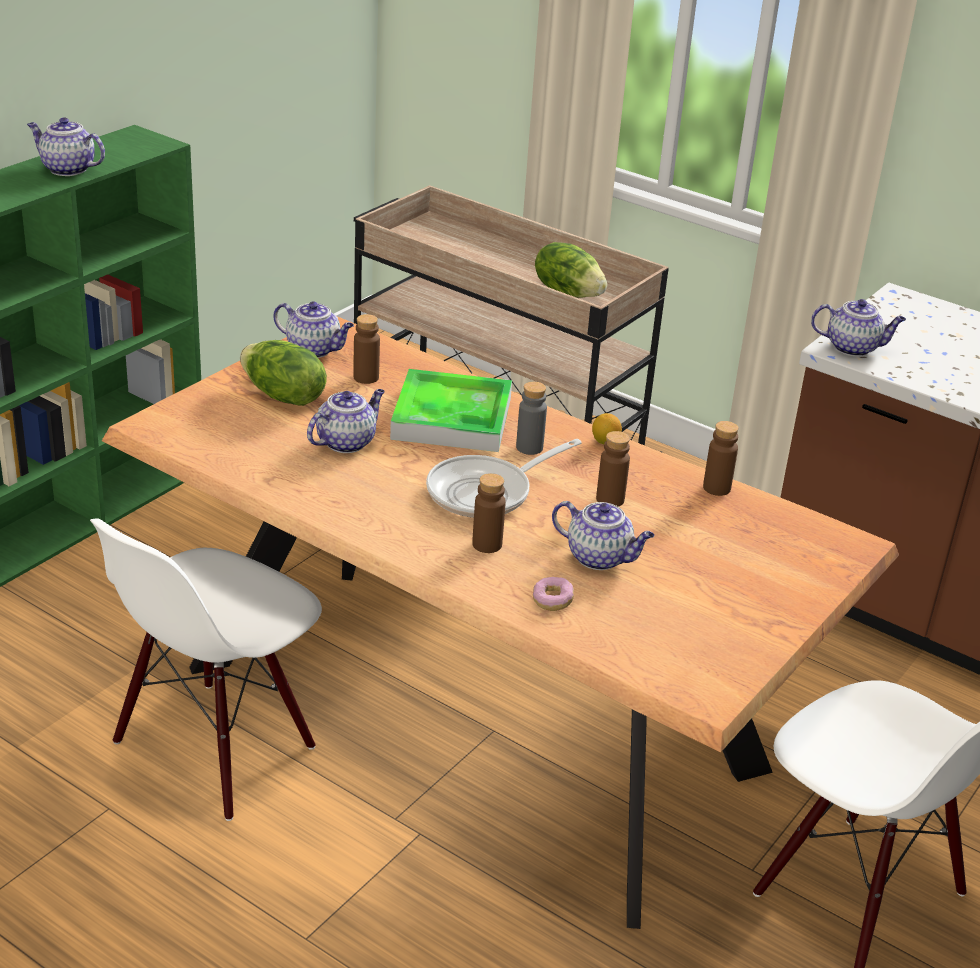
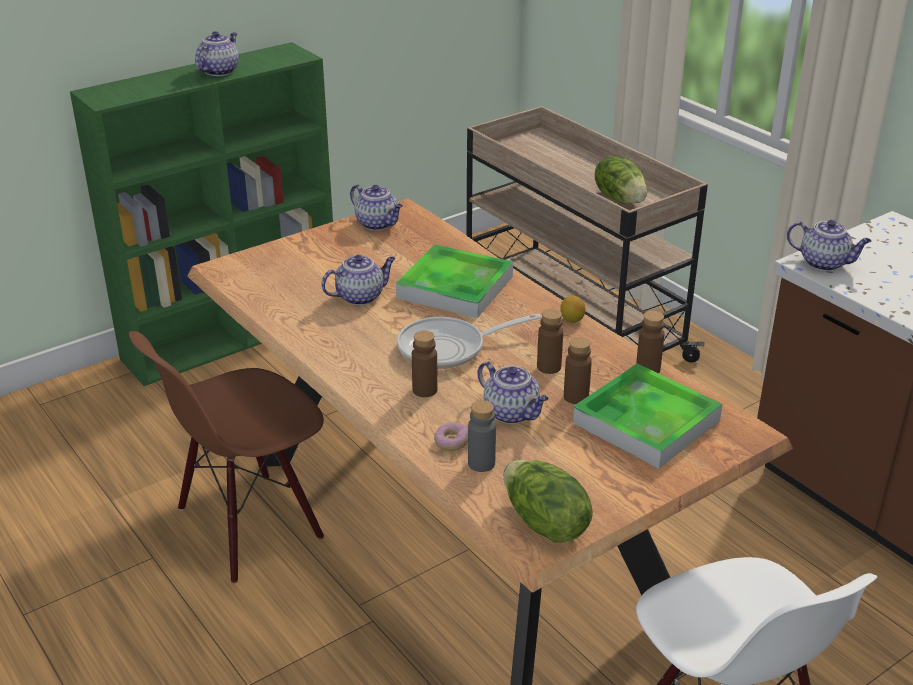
camera: 20 degrees right, 0 degrees up
teapot [27,117,105,176] -> teapot turned 75 degrees clockwise [195,31,239,76]
white chair [90,518,322,821] -> brown chair [129,331,324,583]
lettuce [240,340,327,406] -> lettuce moved to [503,460,593,543]
brown bottle [353,314,380,384] -> brown bottle moved to [564,337,592,404]
grey bottle [516,382,547,455] -> grey bottle moved to [468,400,496,472]
none -> tray [573,364,723,469]

